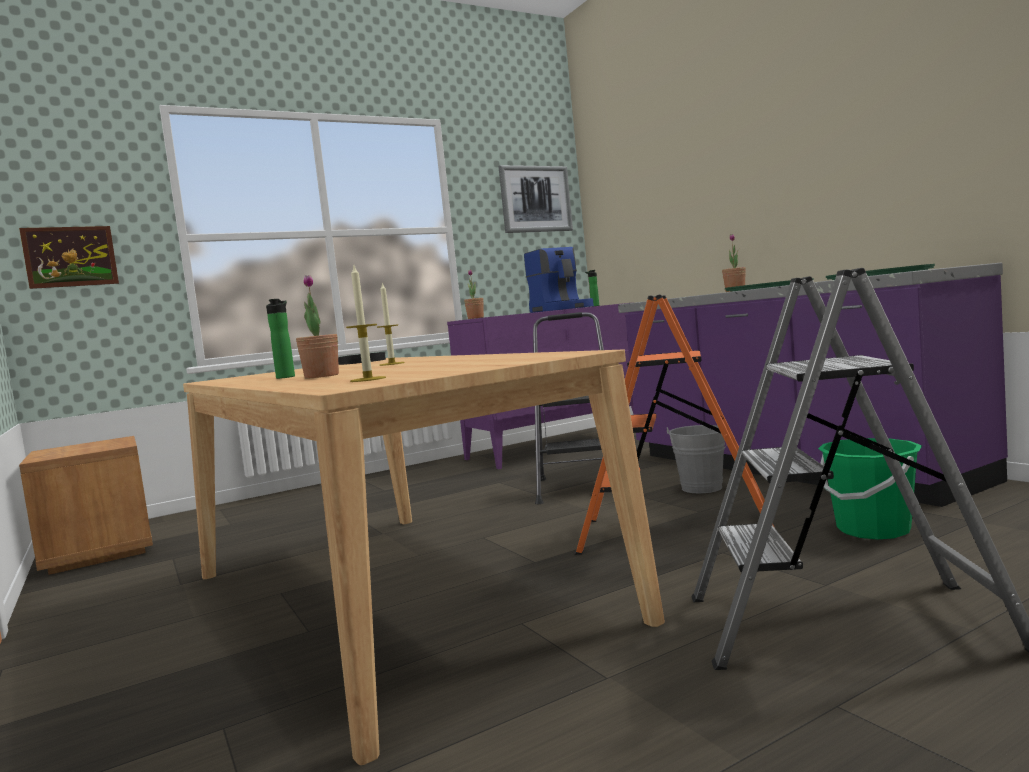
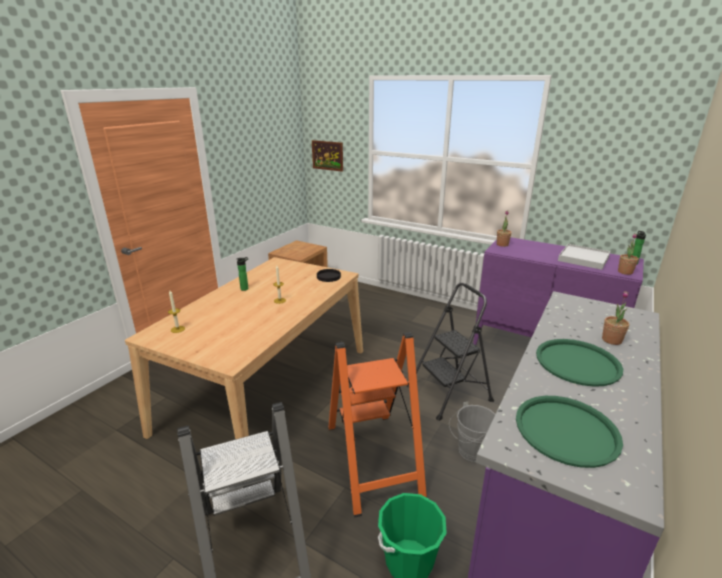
camera: 60 degrees right, 20 degrees up
potted plant [296,275,339,379] -> potted plant moved to [618,233,639,275]
picture [498,165,573,233] -> none
coffee machine [524,247,594,313] -> white tray [558,244,610,270]

